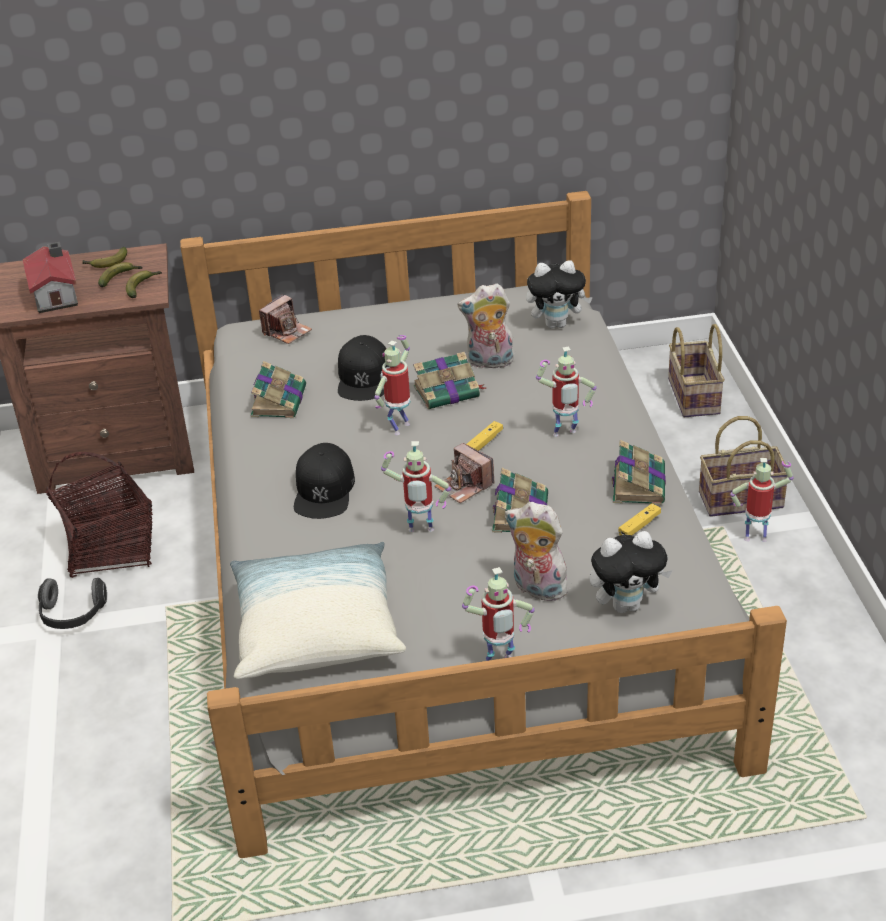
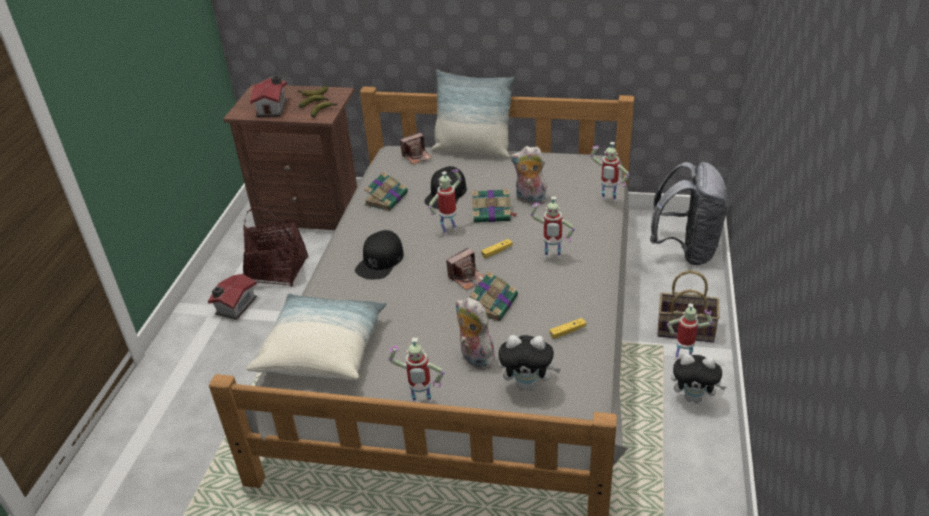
camera: 20 degrees right, 0 degrees up
headphones [38,578,107,629] -> toy house [208,274,257,320]
toy robot [381,441,451,532] -> toy robot moved to [590,142,630,202]
camera [434,443,495,504] -> camera turned 105 degrees counterclockwise [446,248,485,290]
plush toy [526,260,593,329] -> plush toy moved to [671,354,726,403]
book [612,440,666,505] -> none
basket [668,324,725,417] -> grey backpack [650,162,728,265]
none -> pillow [431,70,515,159]

